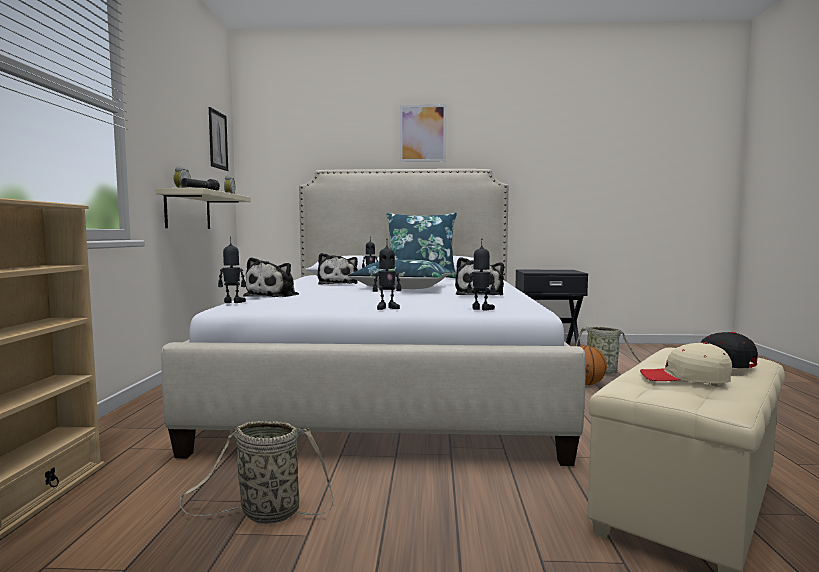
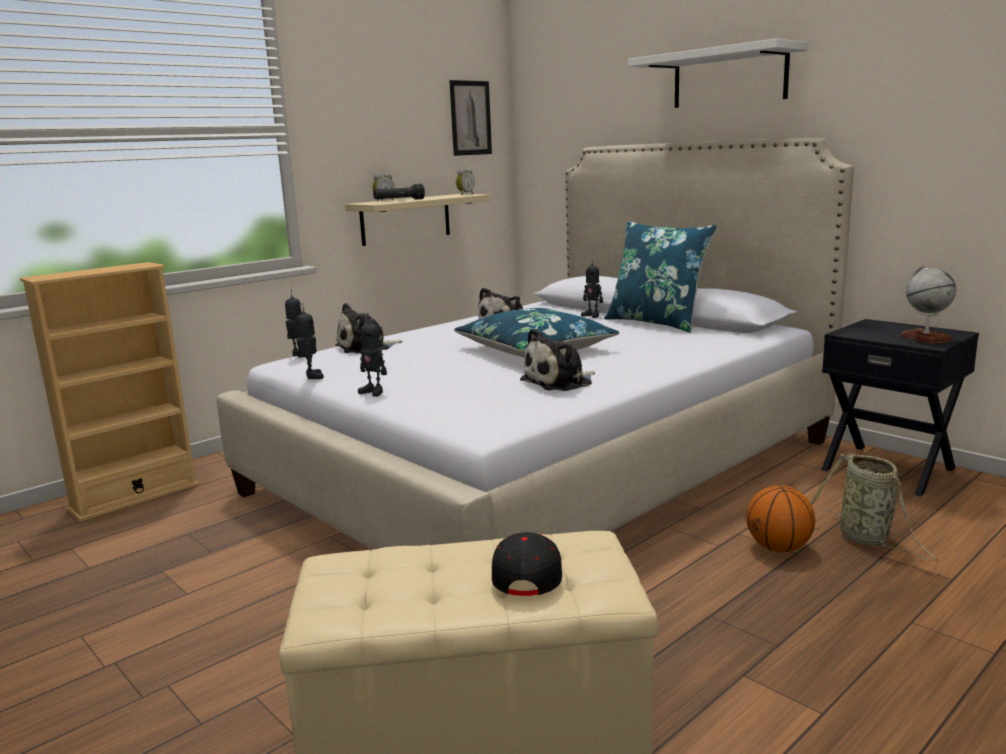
camera: 45 degrees right, 10 degrees up
basket [180,421,333,524] -> none
picture [400,104,446,162] -> white shelf [628,38,809,108]
toy robot [467,239,495,310] -> toy robot moved to [296,303,324,379]
beige cap [640,342,732,384] -> none
none -> globe [900,265,956,344]

